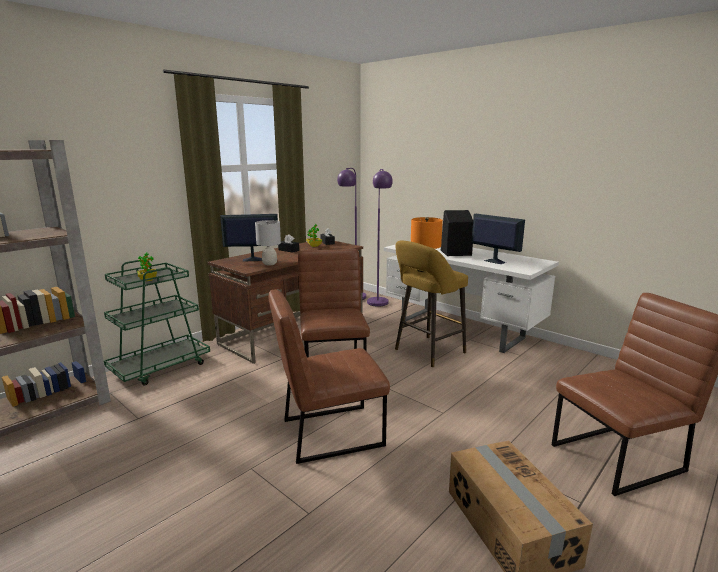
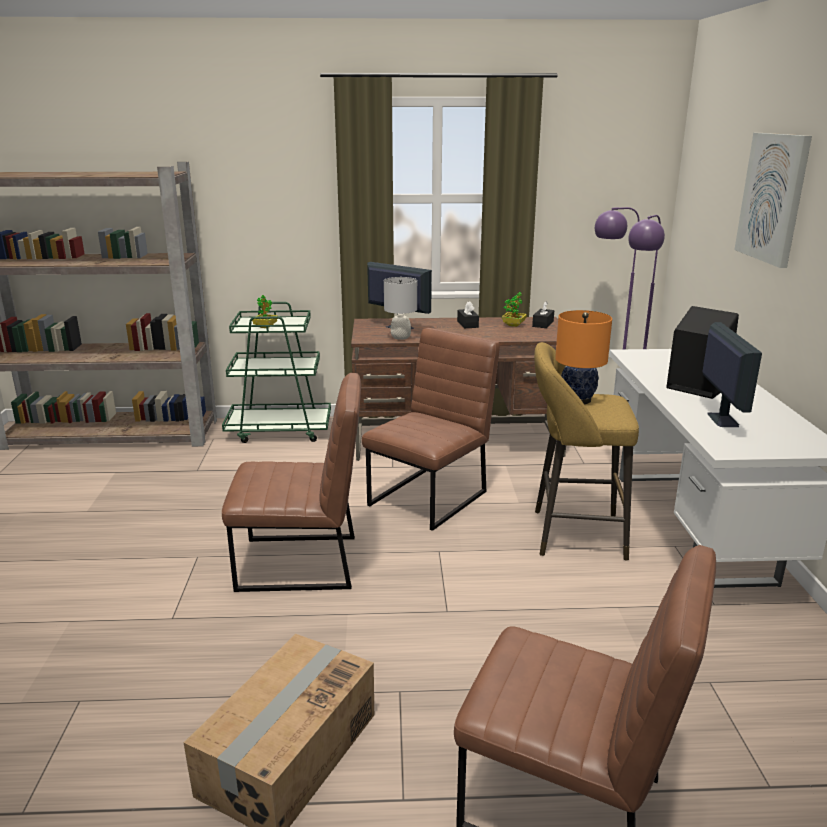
camera: 45 degrees right, 5 degrees up
brown chair [268,289,390,464] -> brown chair turned 150 degrees clockwise [222,373,361,592]
none -> picture [734,133,812,268]

